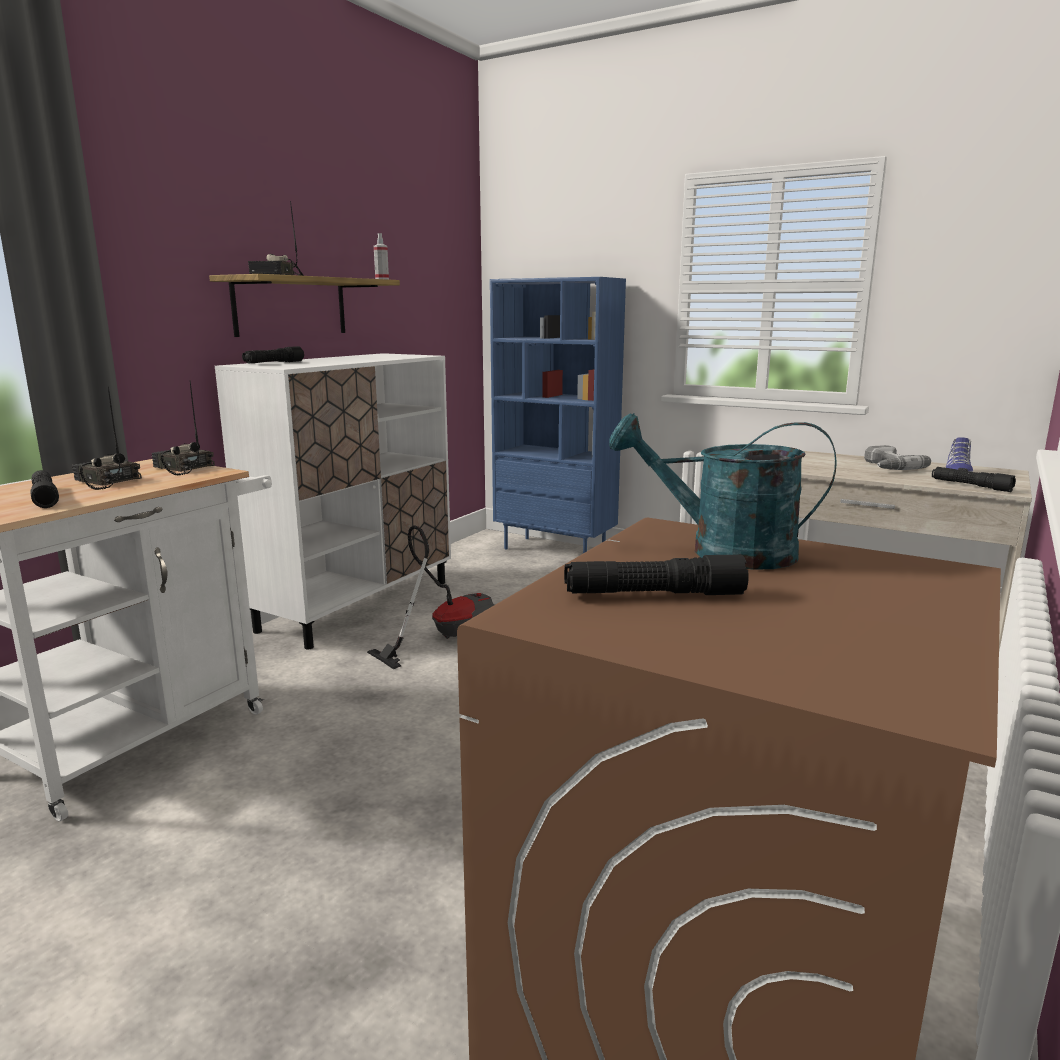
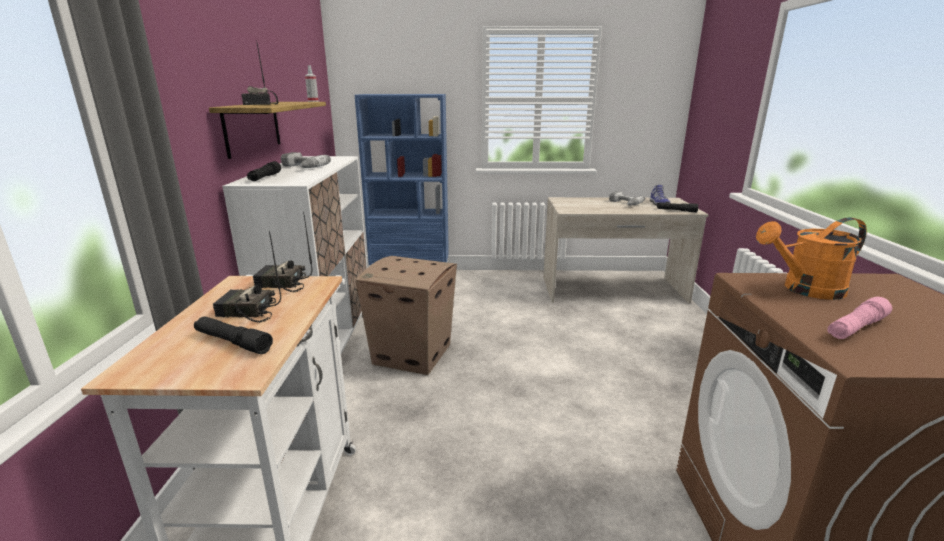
camera: 30 degrees left, 5 degrees up
vacuum cleaner [367,525,495,669] -> cardboard box [355,256,457,375]
black flashlight [564,555,749,595] -> pink flashlight [827,297,892,339]
turquoise watering can [609,413,837,570] -> orange watering can [756,217,867,300]
none -> power drill [281,152,331,168]

